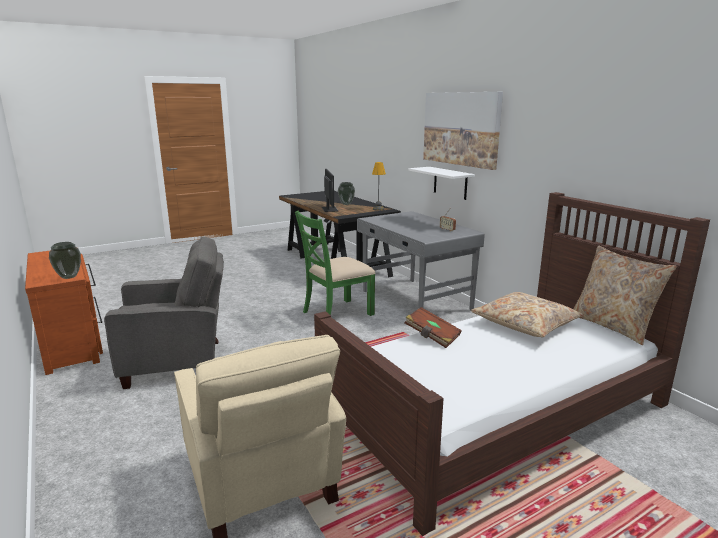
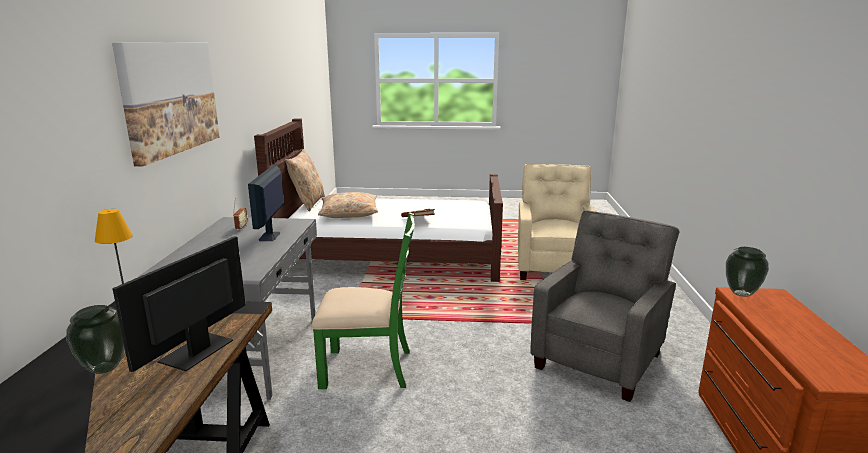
camera: 145 degrees left, 0 degrees up
grey armchair [104,237,224,389] -> grey armchair turned 105 degrees clockwise [530,210,680,402]
white shelf [408,167,475,200] -> none
none -> monitor [248,166,284,241]

